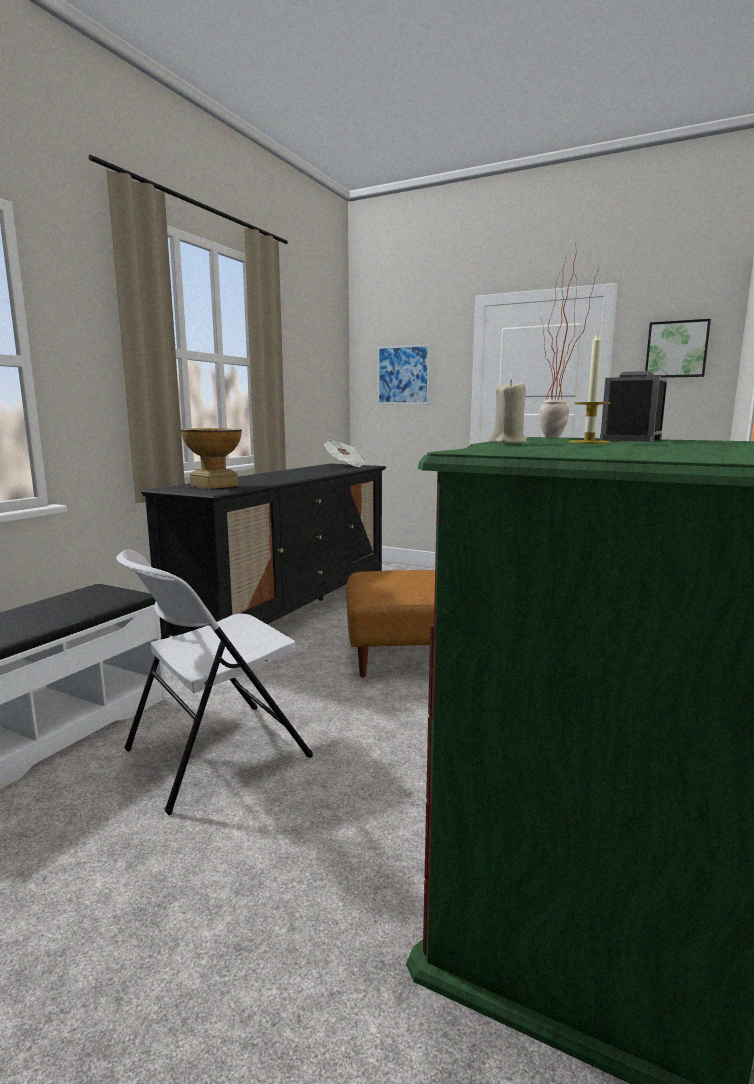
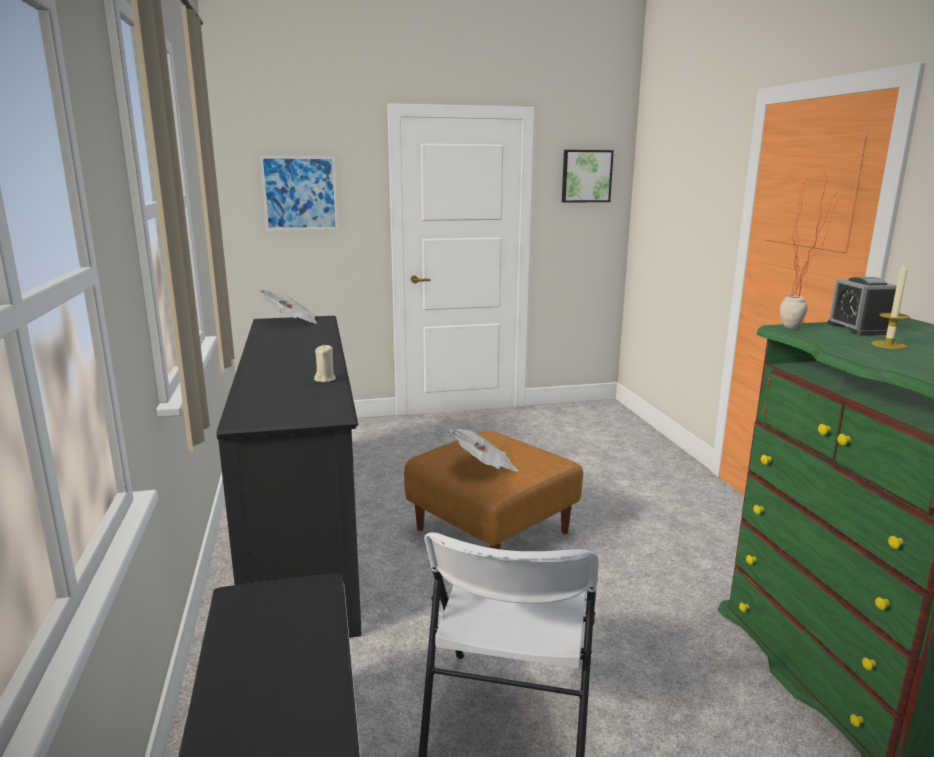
camera: 40 degrees left, 5 degrees up
vase [181,428,242,489] -> none
beige candle [489,380,527,443] -> beige candle moved to [314,344,336,382]
none -> newspaper [449,429,519,471]

